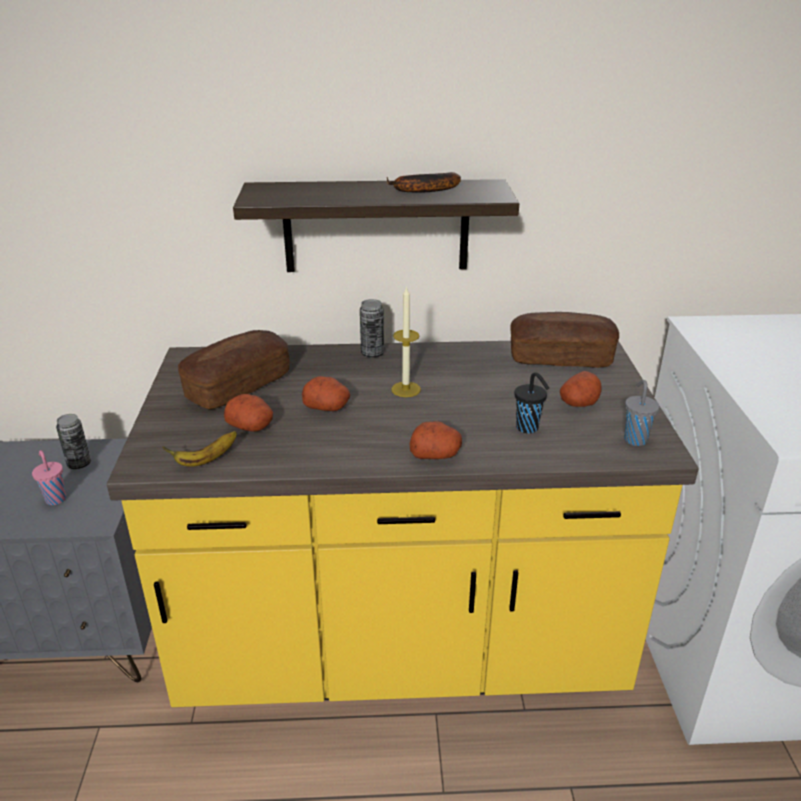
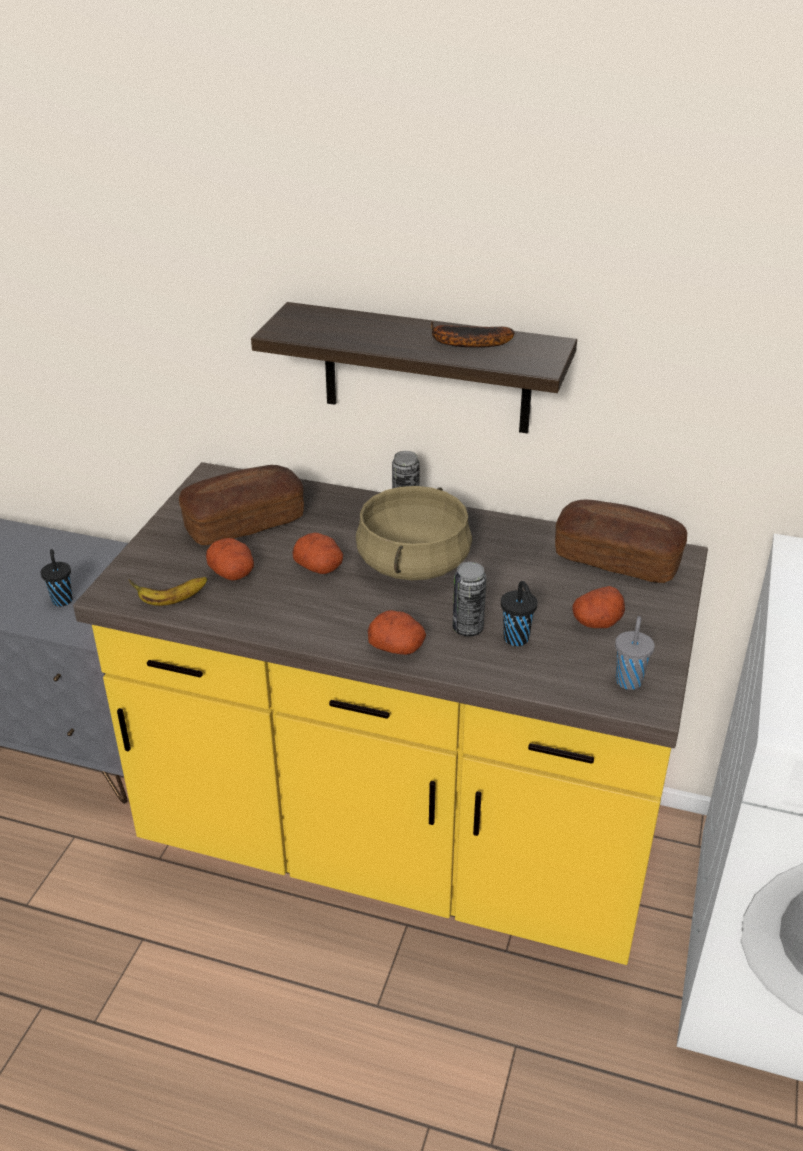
camera: 20 degrees right, 5 degrees up
pink cup [32,450,66,505] -> black cup [40,549,73,607]
can [56,414,91,469] -> can moved to [453,562,487,636]
candle [391,286,421,397] -> beige cooking pot [356,486,472,580]

